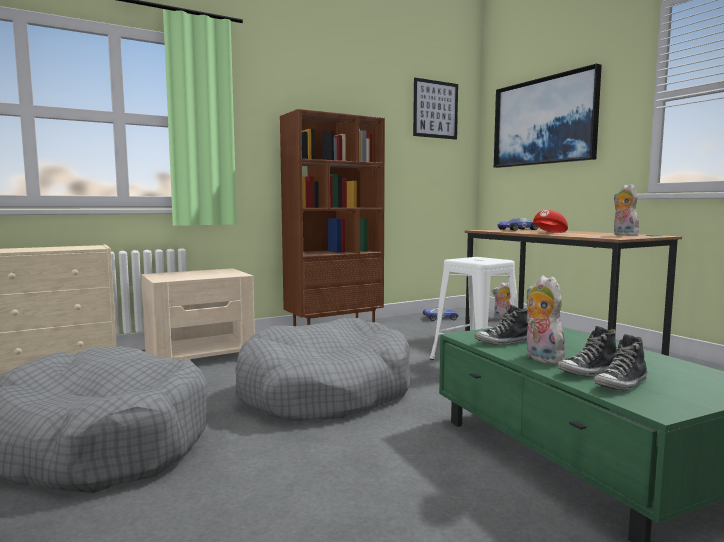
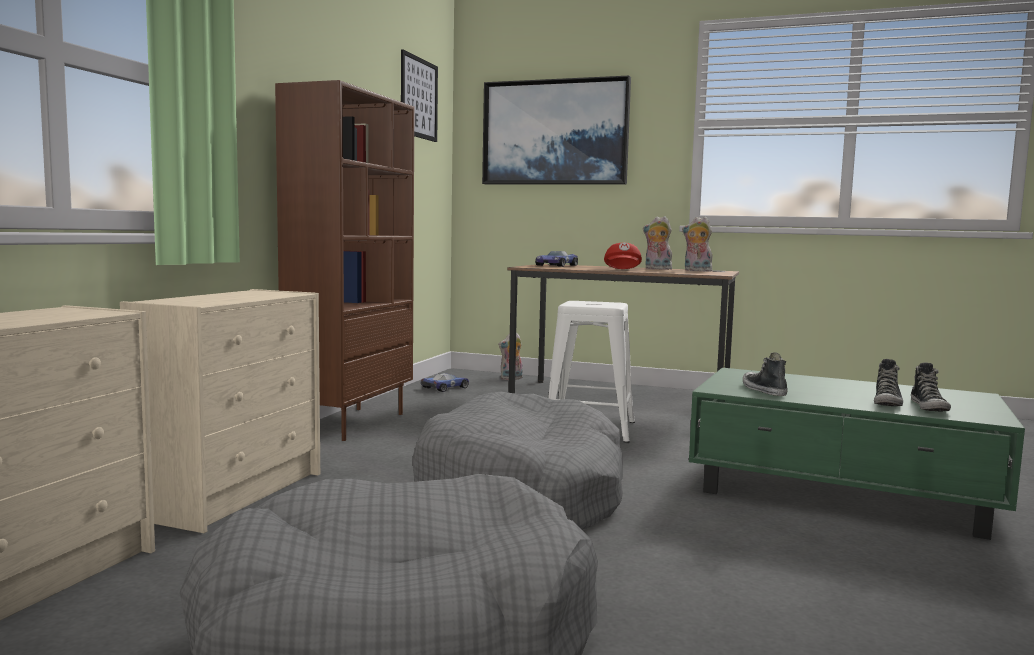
camera: 40 degrees left, 0 degrees up
beige nightstand [141,268,255,360] -> beige dresser [120,289,320,533]
shoe [474,305,528,345] -> shoe turned 135 degrees clockwise [743,352,788,396]
plush toy [526,276,565,364] -> plush toy moved to [643,216,672,270]

